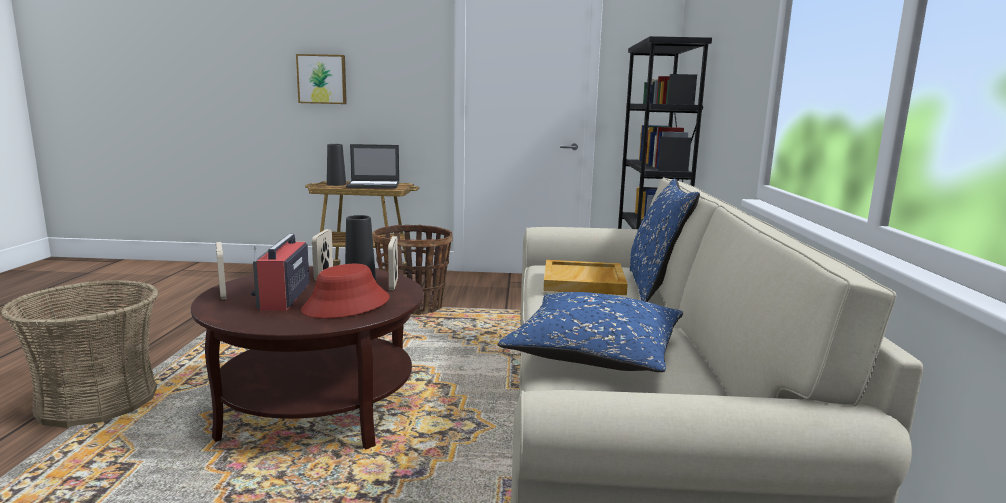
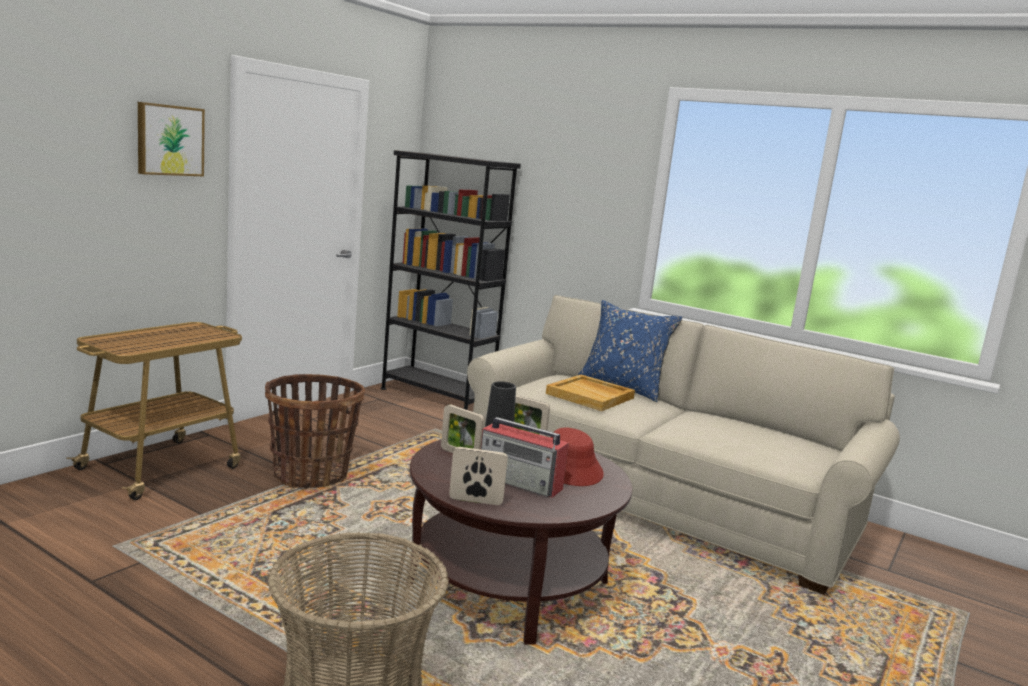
camera: 60 degrees left, 0 degrees up
picture [296,54,347,104] -> picture moved to [138,102,205,176]
black vase [327,144,346,186] -> none
laptop [346,144,399,189] -> none
blue pillow [498,292,683,372] -> none

